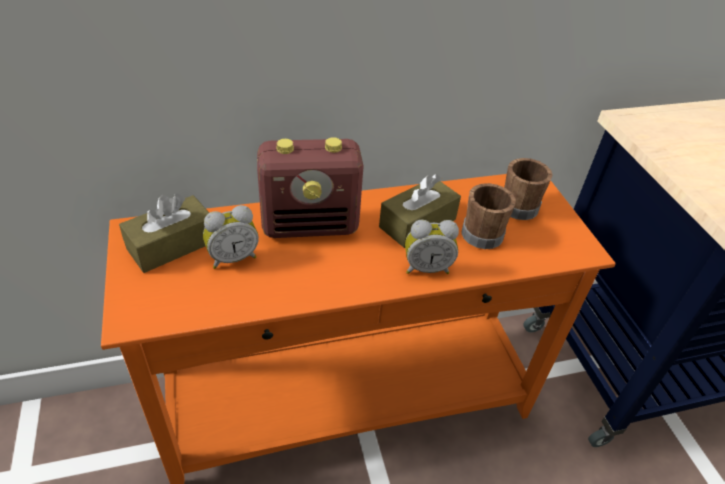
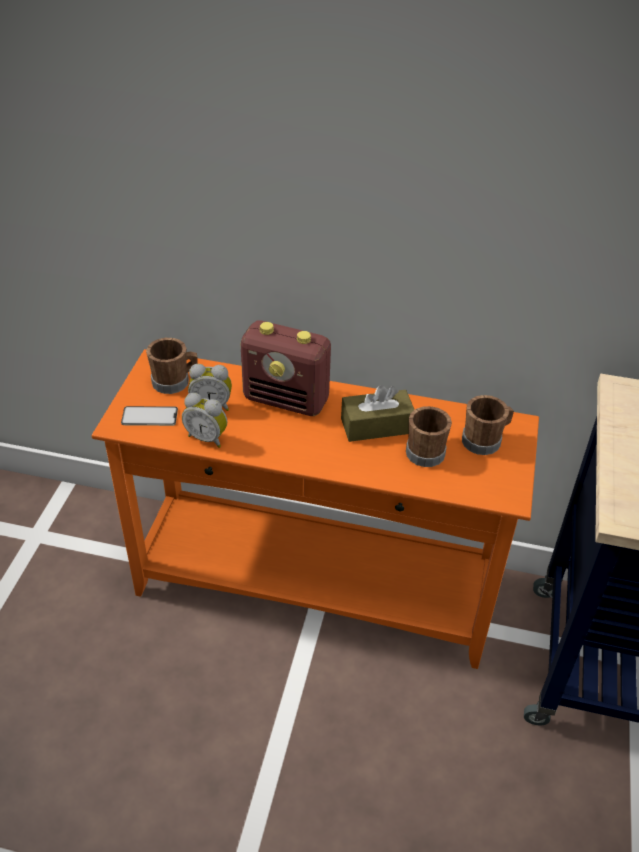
camera: 30 degrees right, 0 degrees up
brown tissue box [119,193,209,273] -> brown mug [146,338,198,394]
alarm clock [405,220,459,274] -> alarm clock moved to [182,393,227,448]
none -> phone [121,406,178,426]

